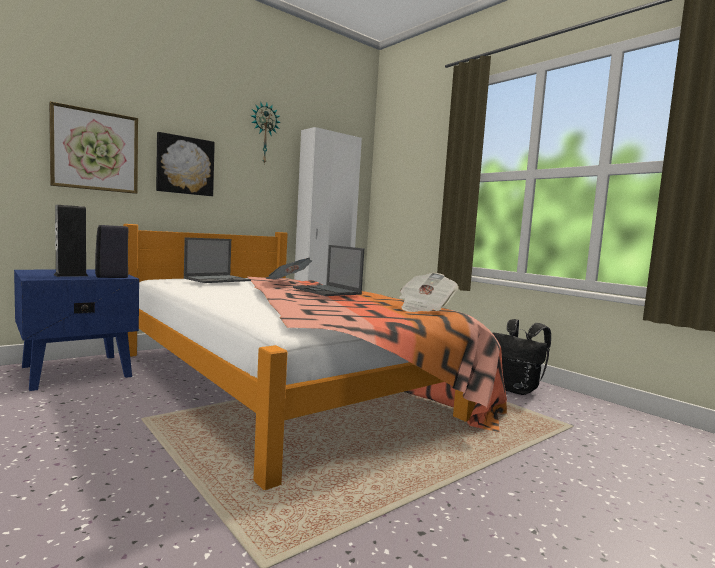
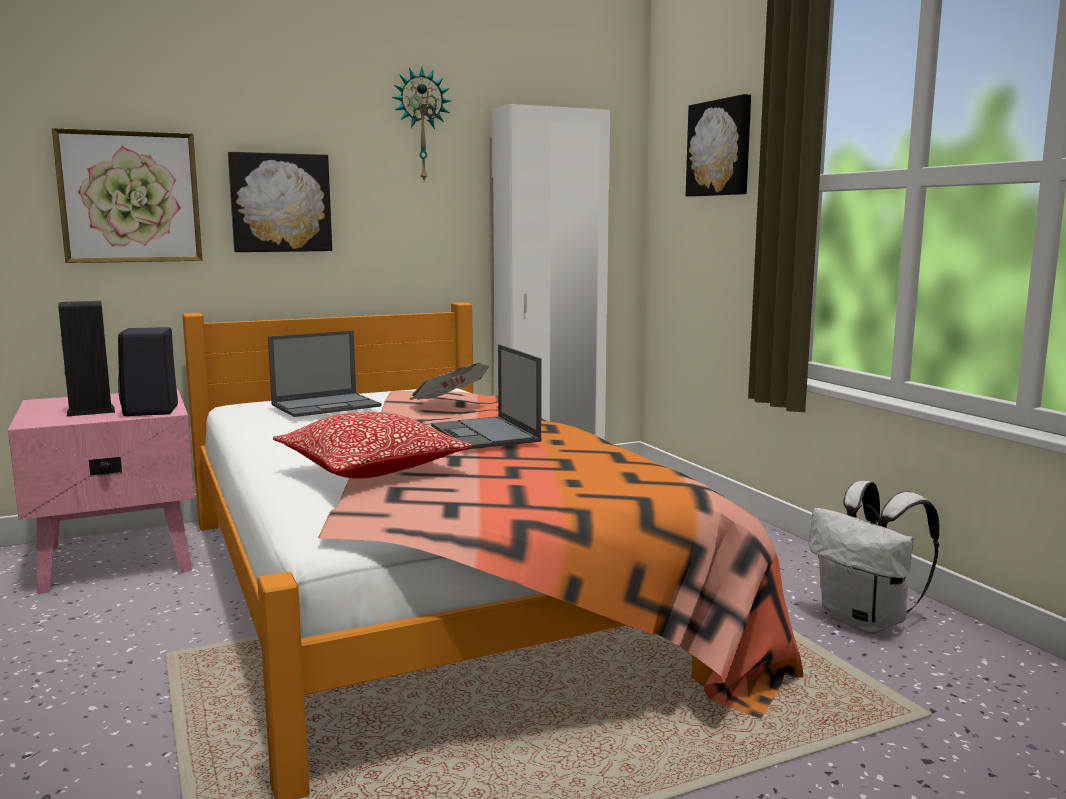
camera: 15 degrees right, 5 degrees up
blue nightstand [14,269,139,391] -> pink nightstand [8,389,195,594]
newspaper [399,273,459,312] -> none
black backpack [493,319,551,395] -> white backpack [808,481,940,634]
none -> pillow [273,412,472,479]
none -> picture [686,94,751,197]

